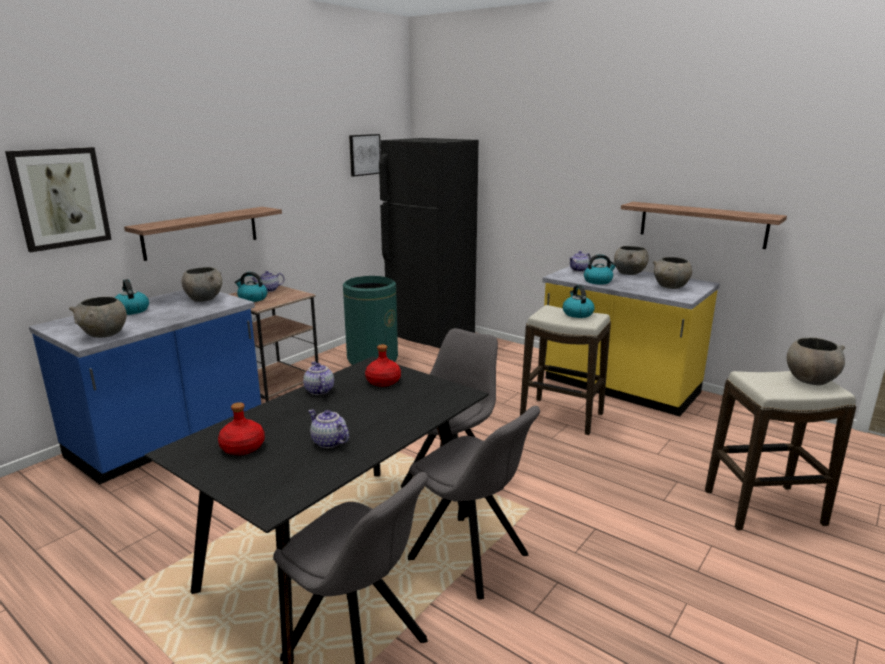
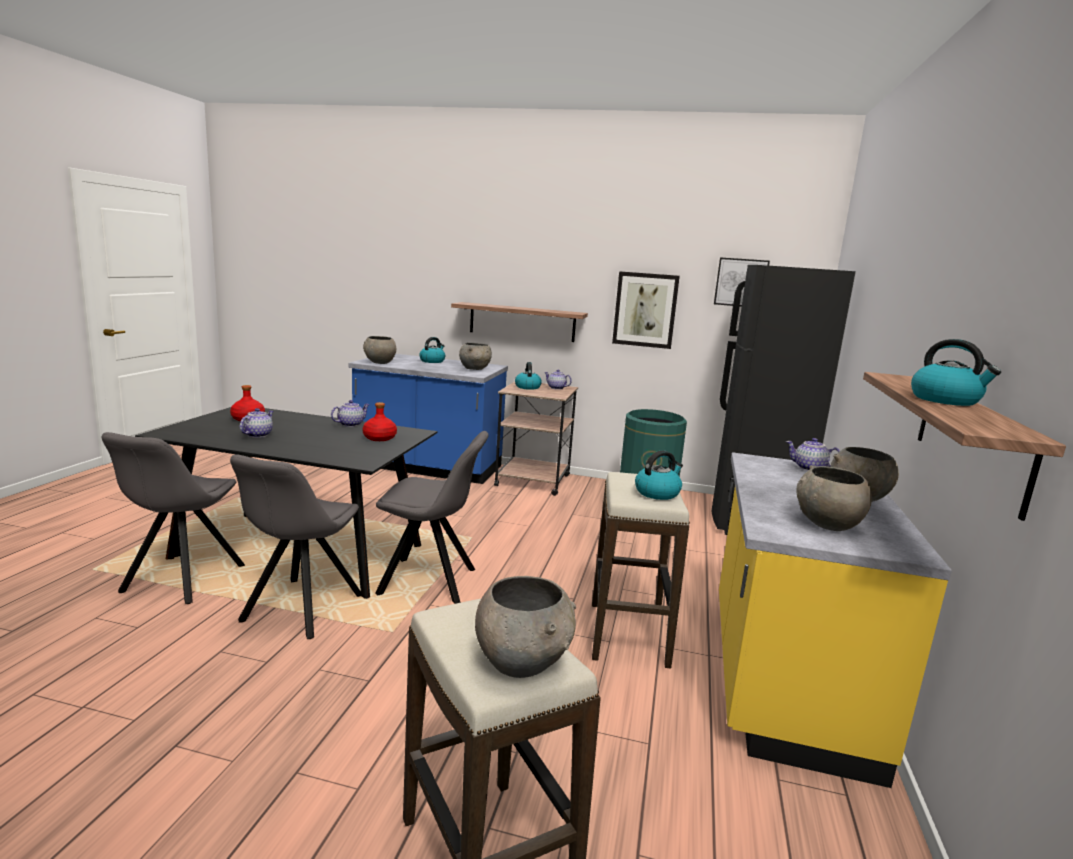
camera: 65 degrees right, 5 degrees down
picture [5,147,112,252] -> picture moved to [612,271,680,349]
kettle [584,254,617,284] -> kettle moved to [911,339,1001,406]

